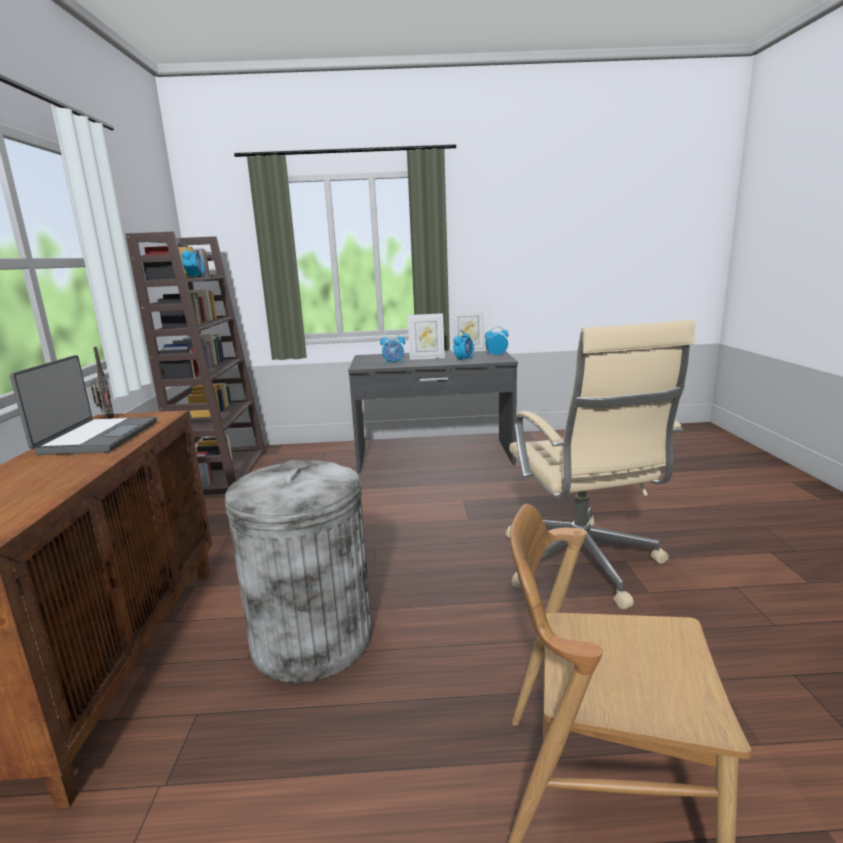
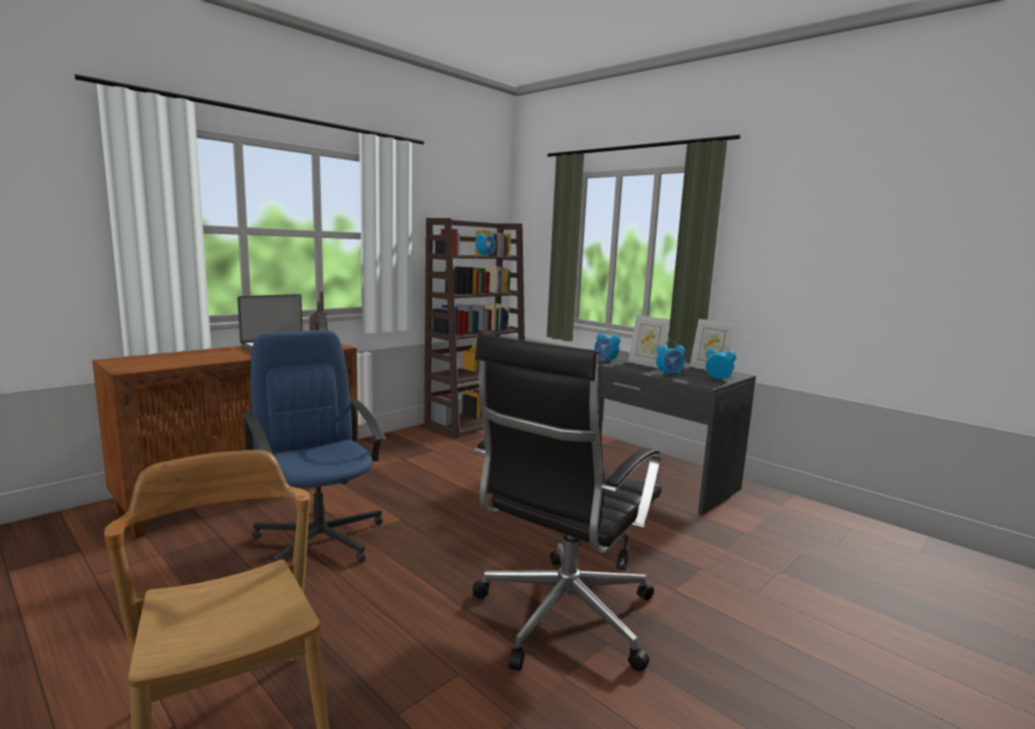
camera: 45 degrees right, 5 degrees down
grey trash can [225,460,372,682] -> blue office chair [241,330,385,562]
beige office chair [505,320,695,609] -> black office chair [473,333,662,671]

